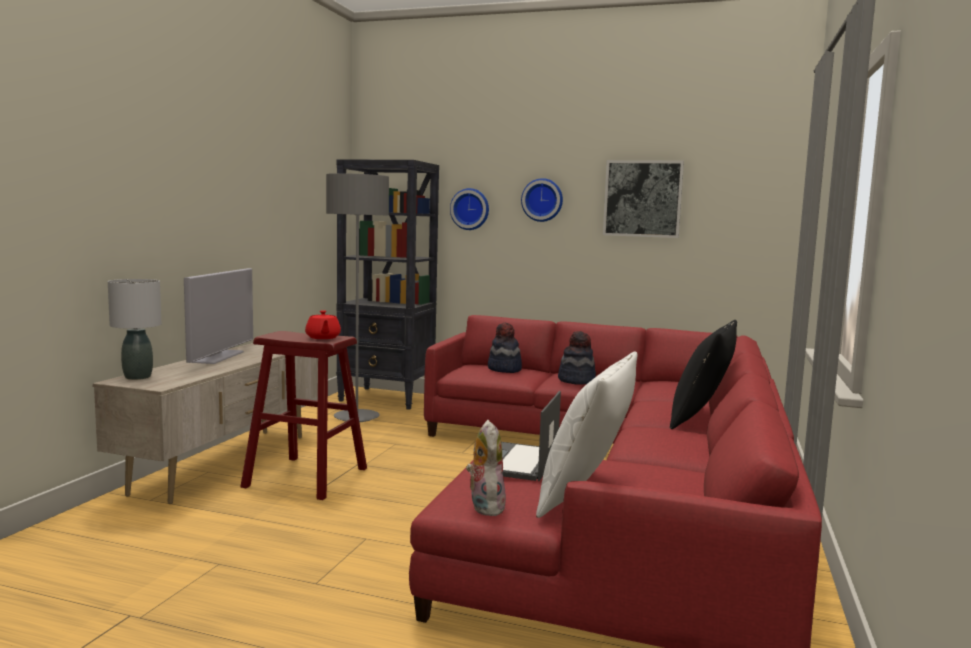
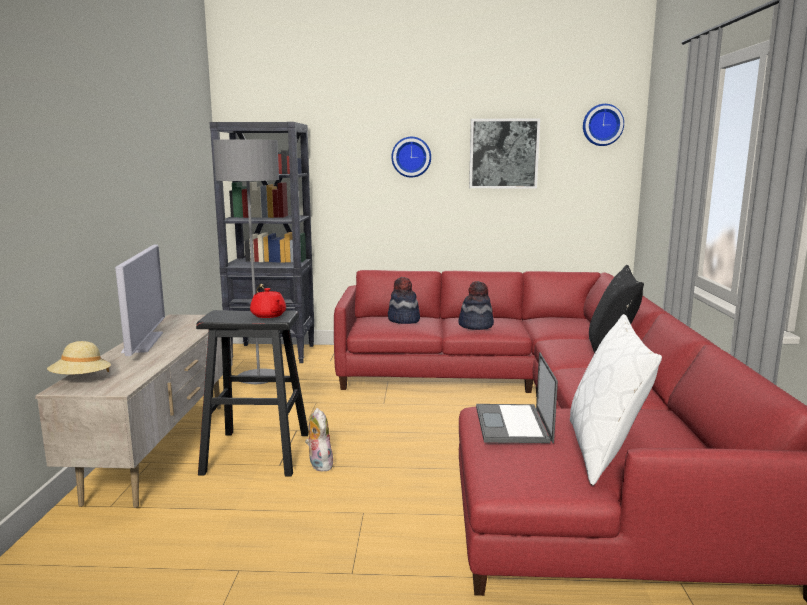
camera: 15 degrees left, 5 degrees up
grey table lamp [108,279,161,380] -> beige hat [47,341,111,375]
red stool [240,331,367,500] -> black stool [196,310,309,477]
wall clock [450,188,489,230] -> wall clock moved to [583,104,624,146]
plush toy [466,420,506,516] -> plush toy moved to [305,408,333,471]

